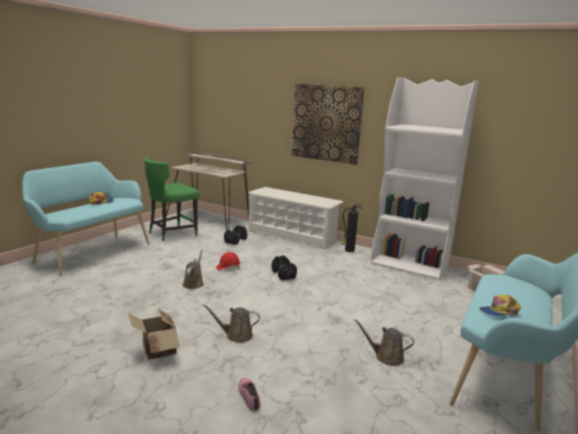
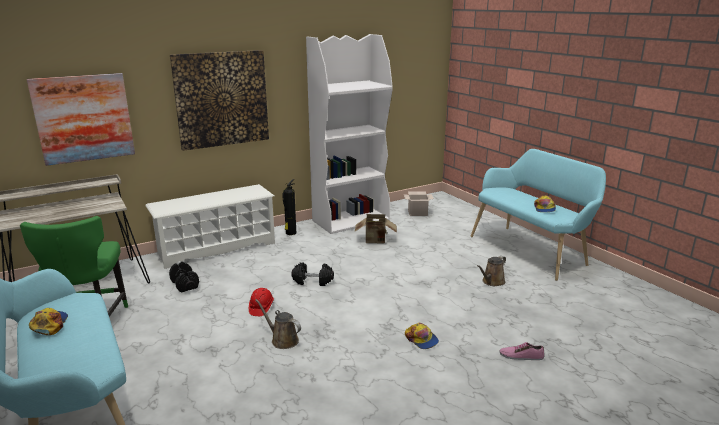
camera: 60 degrees left, 5 degrees up
cardboard box [128,308,180,360] -> cardboard box moved to [355,214,397,244]
brown watering can [202,304,260,343] -> cap [405,323,439,349]
none -> picture [27,73,135,166]

